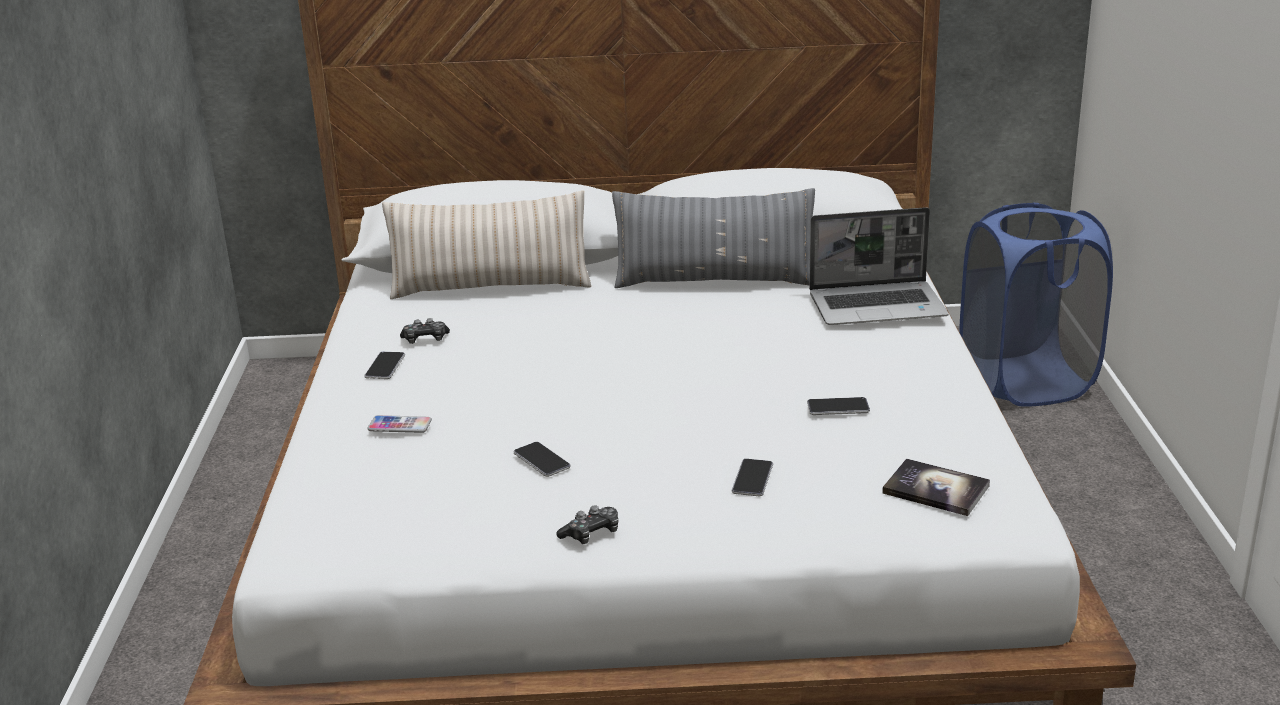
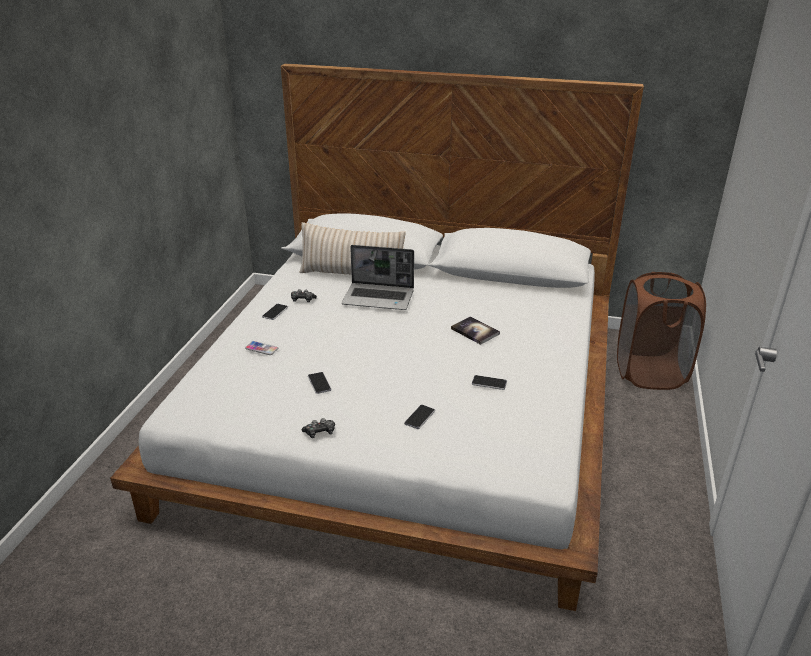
camera: 15 degrees right, 5 degrees up
grey pillow [612,188,815,288] -> none
laptop [809,207,949,325] -> laptop moved to [342,245,414,310]
book [882,459,990,516] -> book moved to [451,316,500,345]
blue laundry basket [960,203,1113,407] -> brown laundry basket [617,272,706,390]

